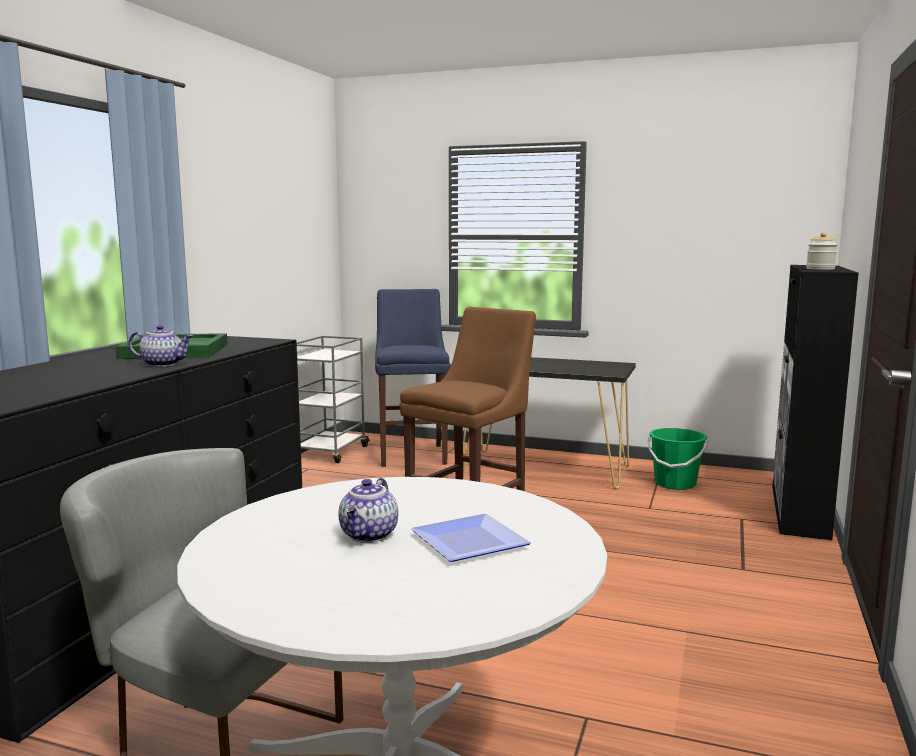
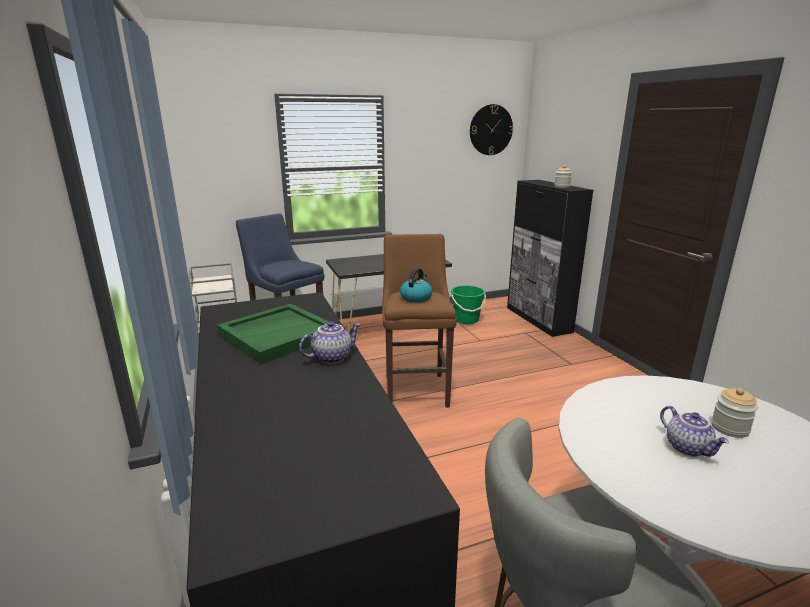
camera: 40 degrees left, 10 degrees up
plate [411,514,531,562] -> jar [711,388,758,438]
none -> kettle [400,268,432,303]
none -> wall clock [470,104,513,155]

